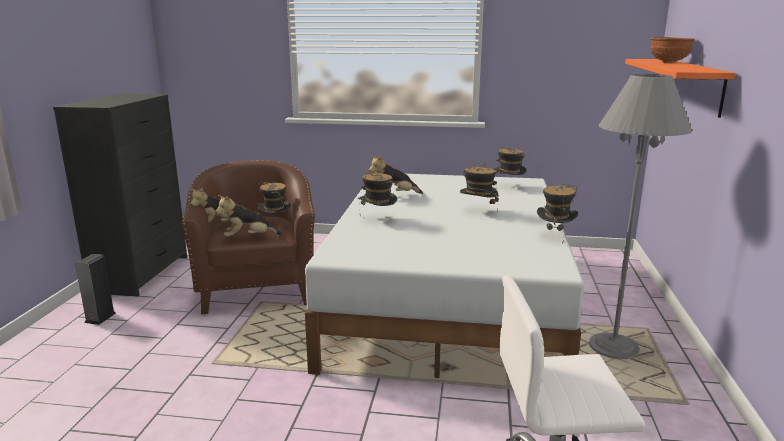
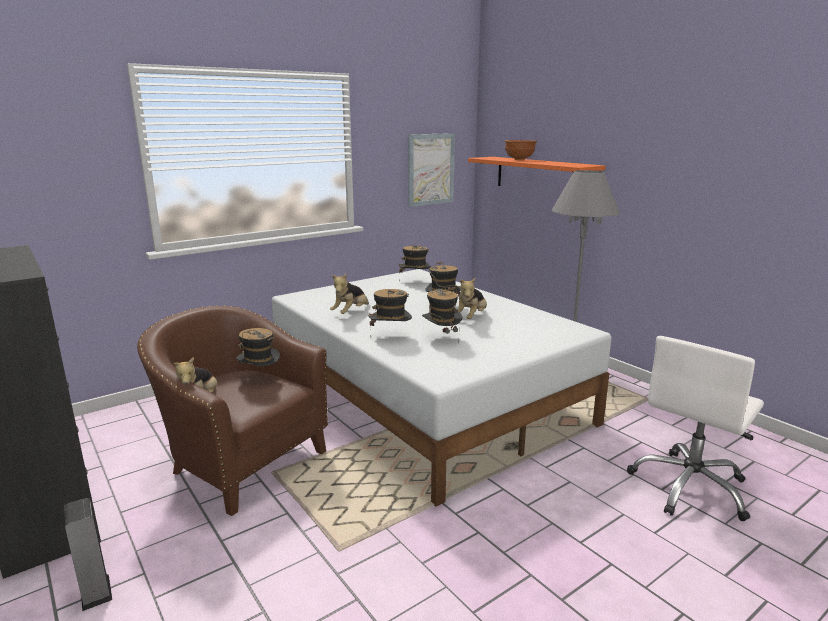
camera: 45 degrees left, 0 degrees up
plush toy [215,195,282,237] -> plush toy moved to [458,278,487,319]
hat [537,184,578,241] -> hat moved to [422,287,462,343]
none -> picture [408,133,455,207]

